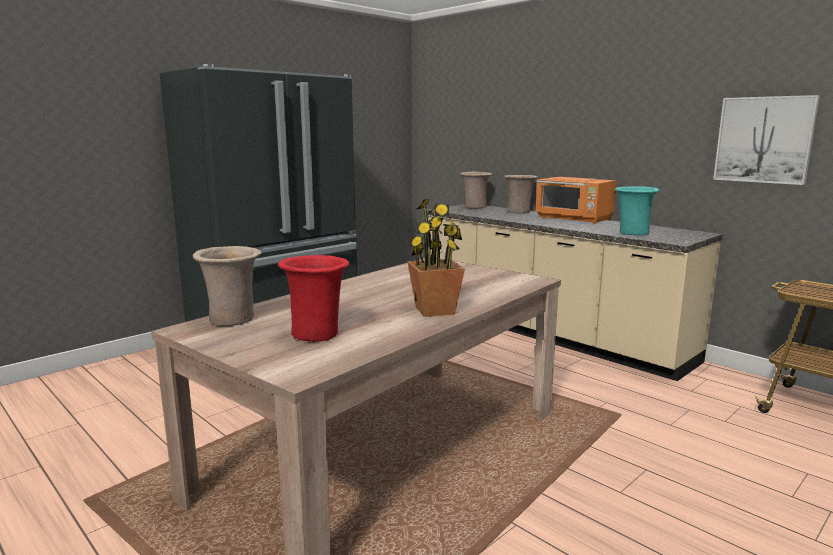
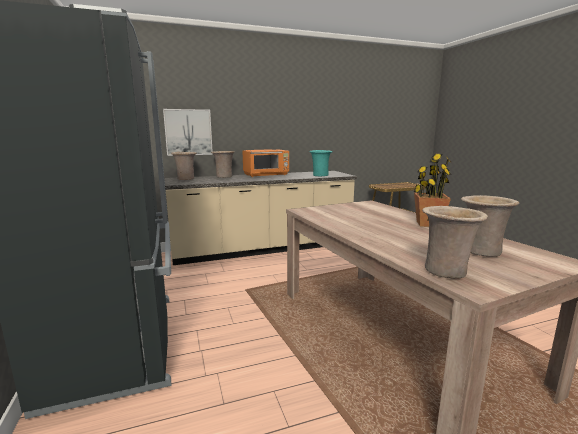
camera: 65 degrees left, 0 degrees up
red vase [278,255,350,342] -> beige vase [461,195,519,257]
picture [713,95,820,185] -> picture moved to [163,109,213,156]

